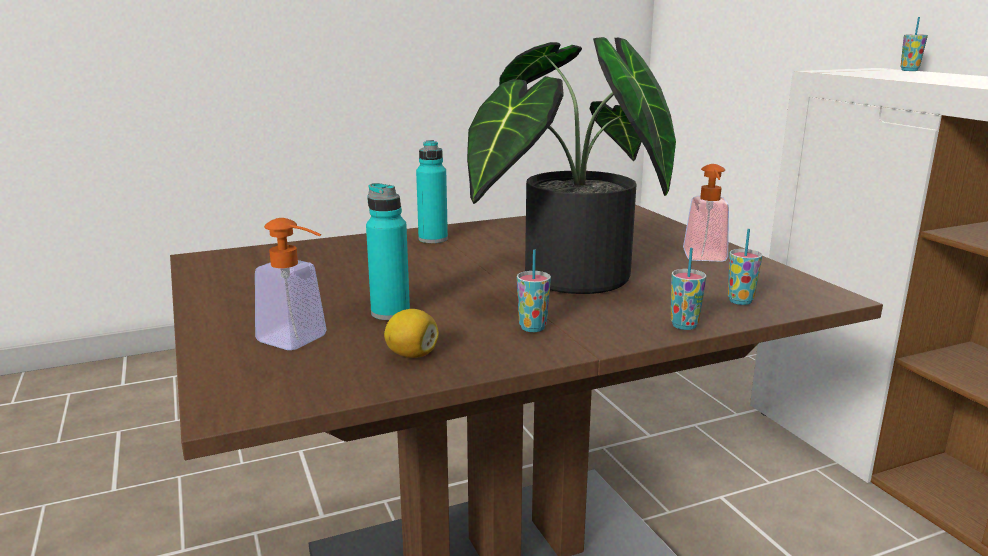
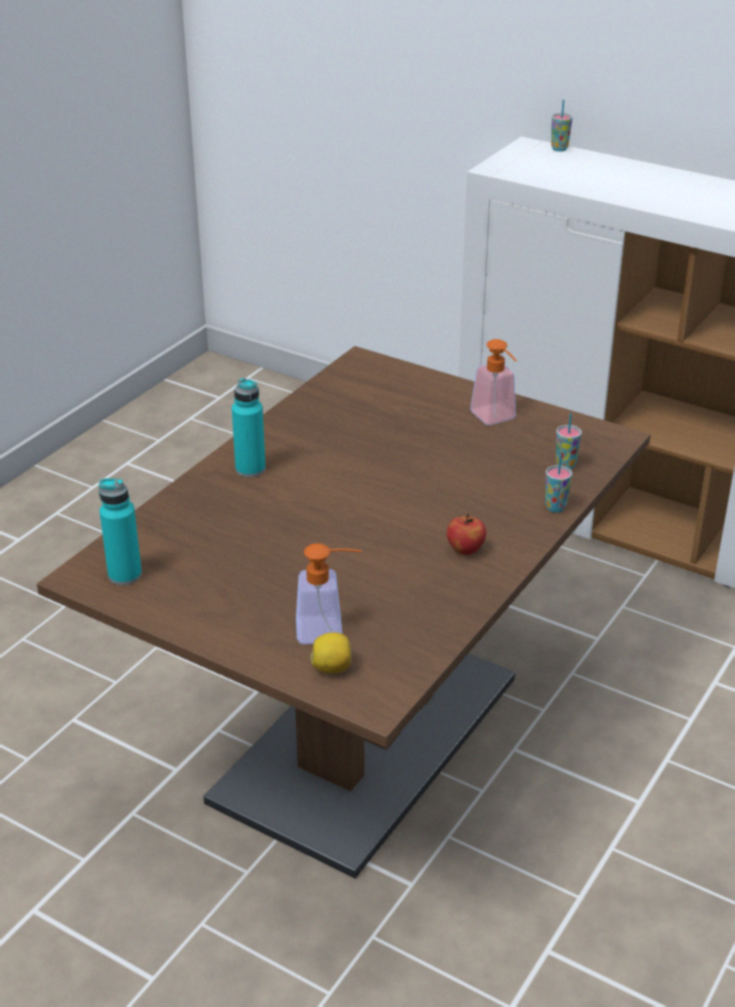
camera: 35 degrees left, 15 degrees up
turquoise bottle [366,183,410,320] -> turquoise bottle moved to [99,478,142,585]
lemon [384,309,439,358] -> lemon moved to [310,632,351,673]
potted plant [467,37,676,294] -> none
cup [517,249,551,332] -> apple [447,514,486,555]

